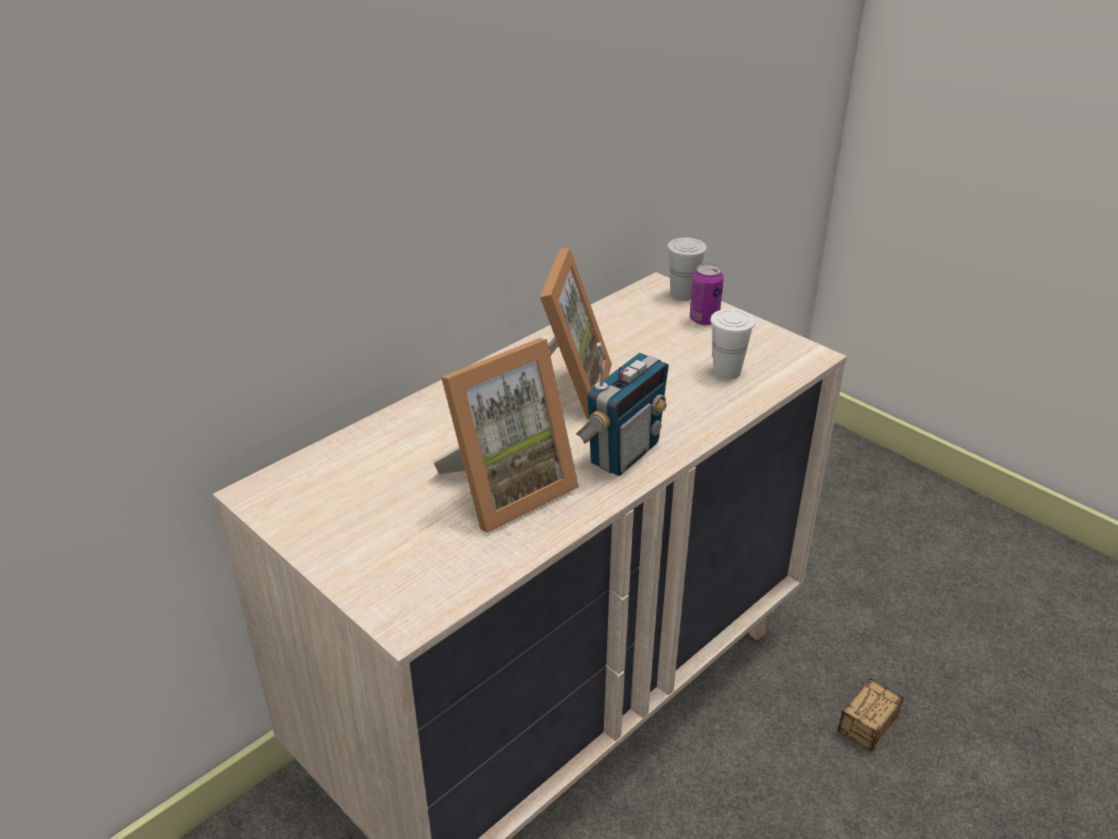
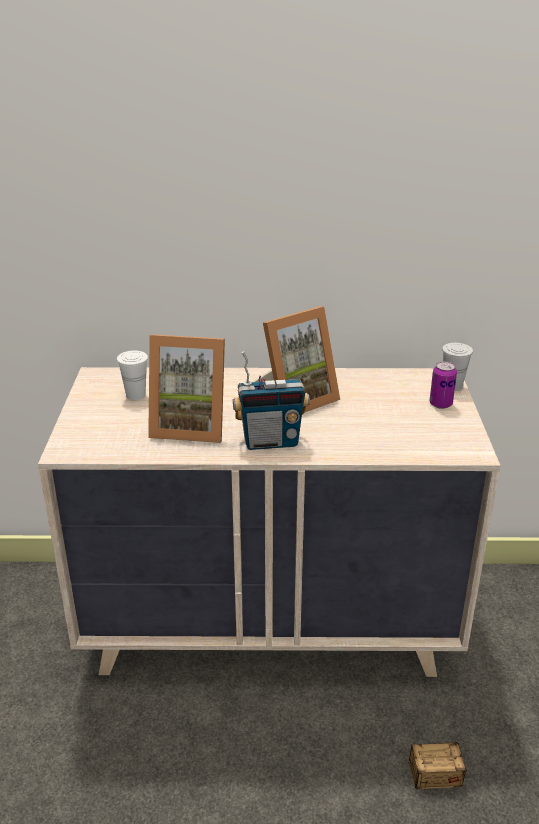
camera: 45 degrees right, 5 degrees down
white cup [710,309,755,380] -> white cup moved to [117,351,148,400]

